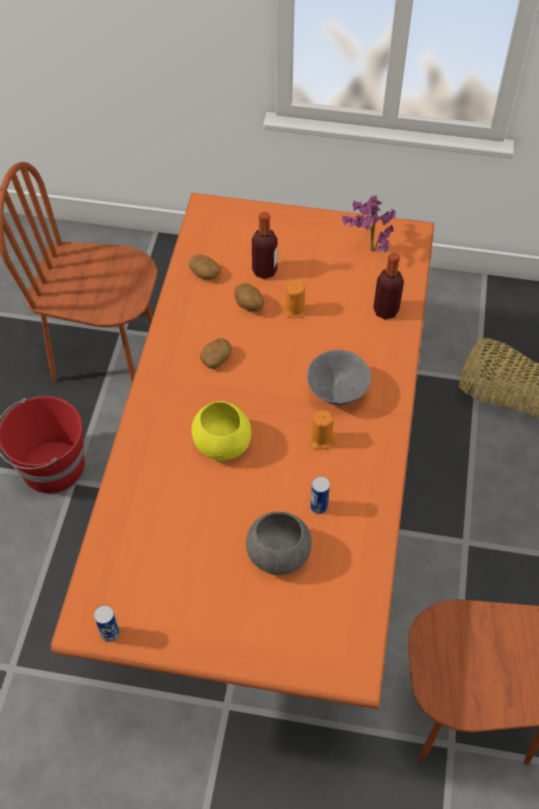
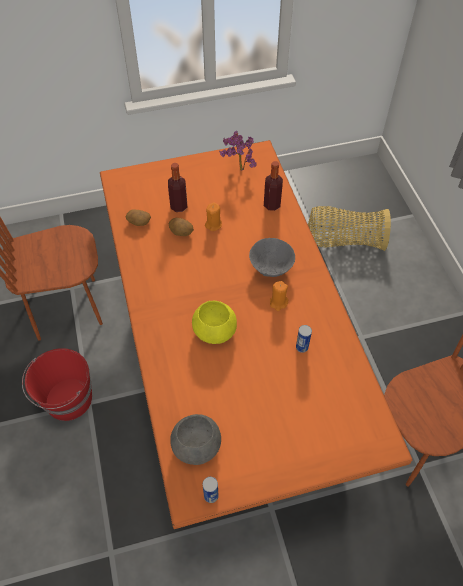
camera: 25 degrees left, 0 degrees up
potato [200,338,232,369] -> none
grey bowl [246,512,312,575] -> grey bowl moved to [170,414,221,465]

